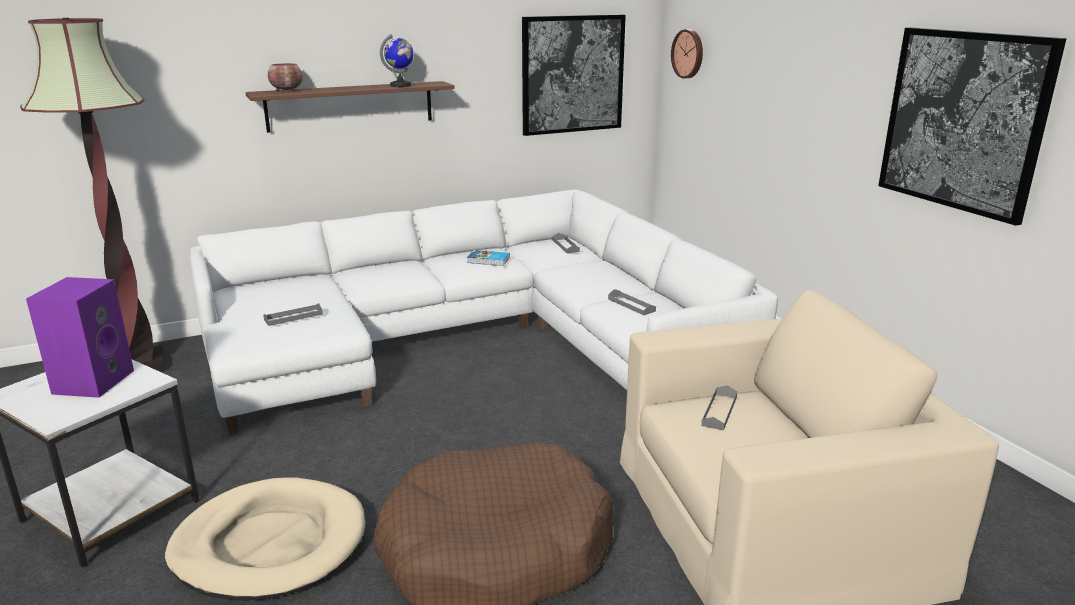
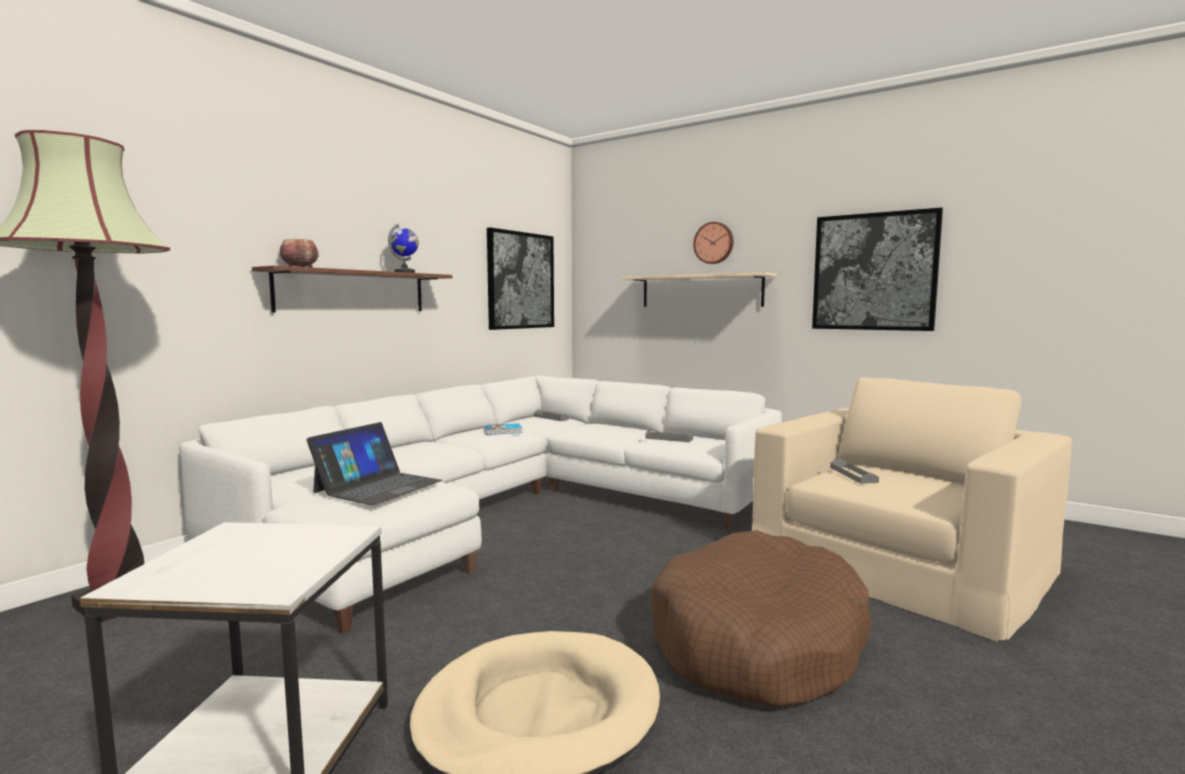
camera: 30 degrees left, 15 degrees down
purple speaker [26,277,134,398] -> none
grey tray [263,303,323,326] -> laptop [307,422,442,505]
wall clock [671,29,703,78] -> wall clock moved to [693,222,733,264]
none -> beige shelf [621,272,777,307]

